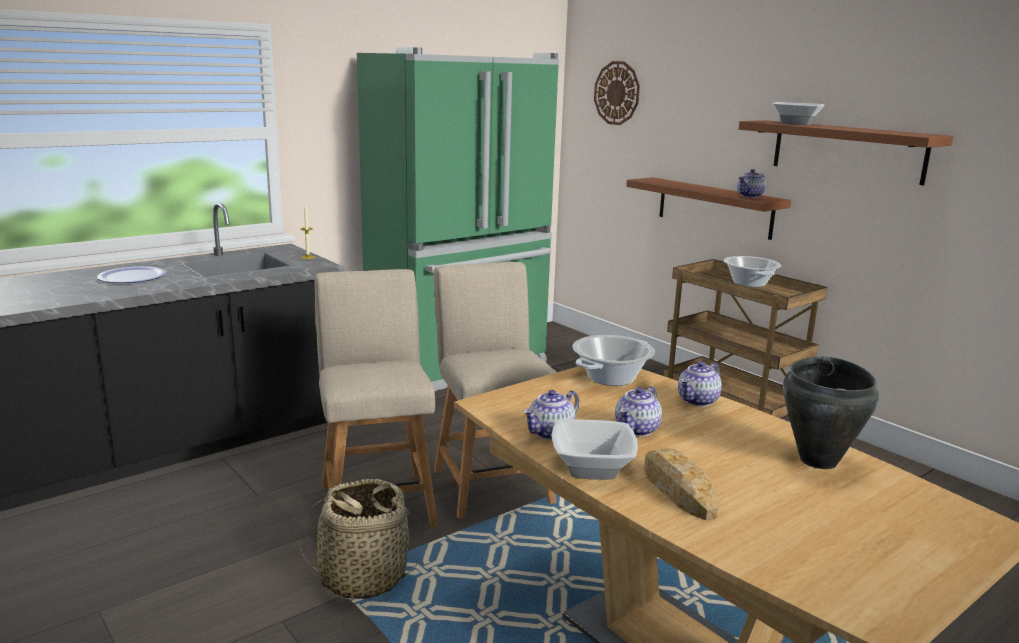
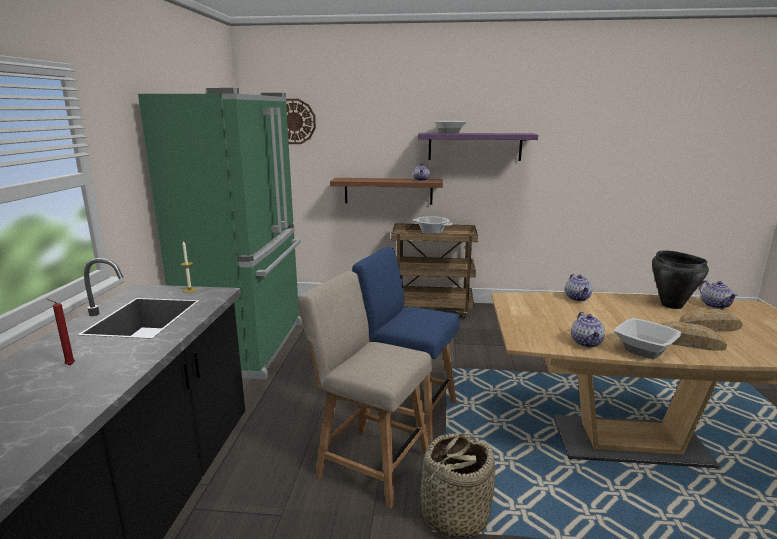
camera: 45 degrees left, 0 degrees up
plate [97,266,166,283] -> red candle [46,299,75,366]
beige chair [434,262,557,519] -> blue chair [352,247,460,442]
cooking pot [573,335,655,386] -> none
teapot [615,386,662,436] -> teapot moved to [699,280,738,309]
brown shelf [739,120,953,185] -> purple shelf [418,133,538,161]
none -> bread [679,309,743,332]

